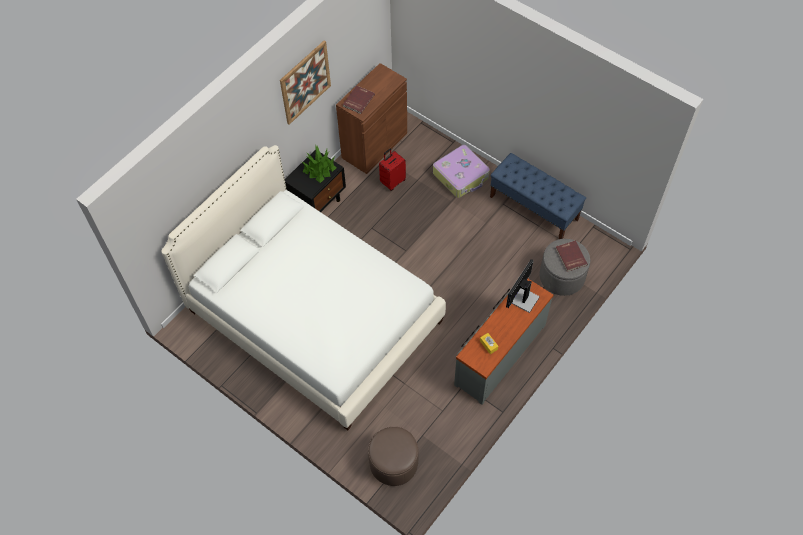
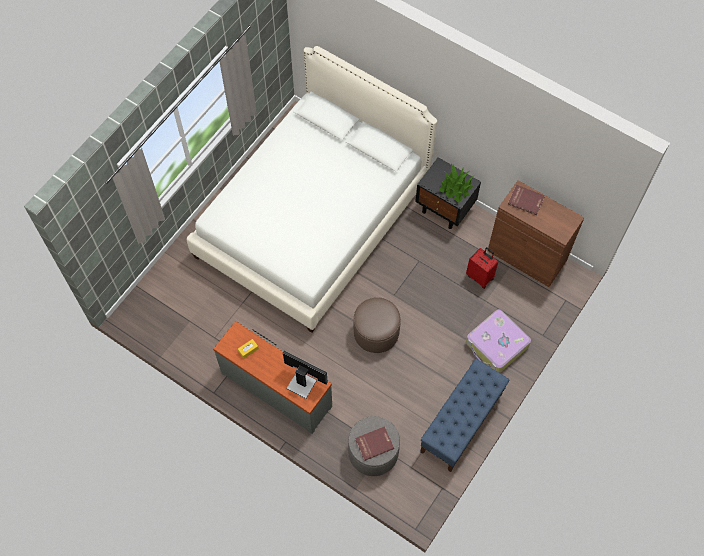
camera: 85 degrees right, 5 degrees up
picture [280,41,331,125] -> none
brown ottoman [368,427,419,486] -> brown ottoman moved to [354,297,401,353]

